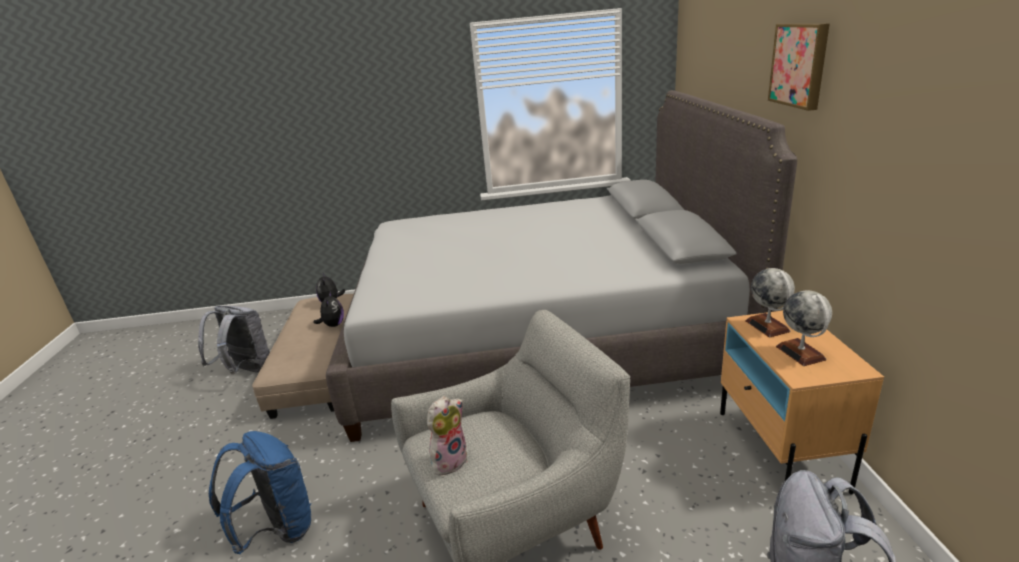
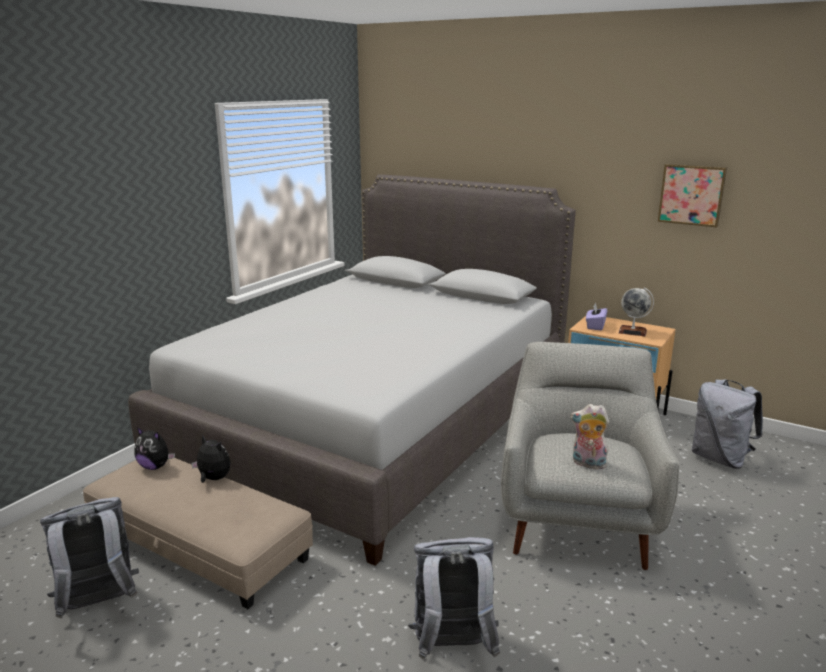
camera: 55 degrees left, 5 degrees down
blue backpack [209,431,311,554] -> grey backpack [408,537,500,660]
plush toy [427,396,467,475] -> plush toy turned 60 degrees counterclockwise [570,404,609,471]
globe [745,268,795,337] -> purple tissue box [586,303,608,330]
picture [768,23,830,111] -> picture moved to [658,164,727,227]

